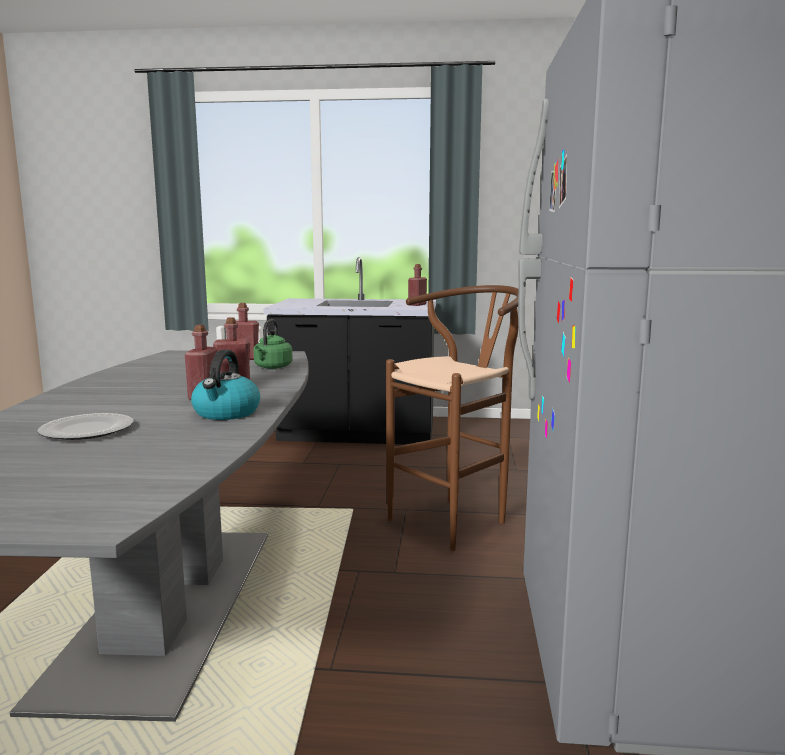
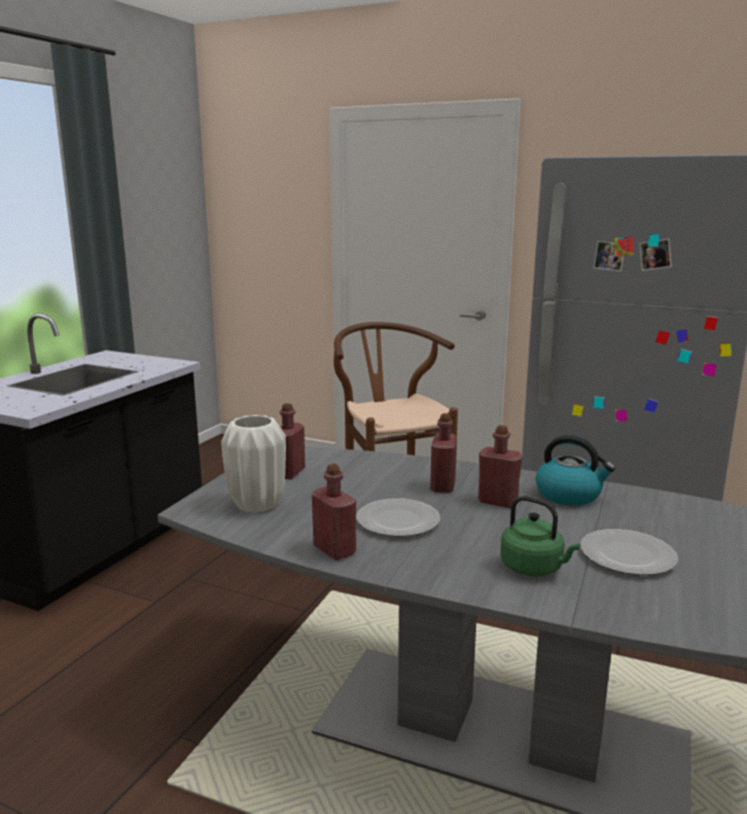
camera: 70 degrees left, 5 degrees up
green kettle [253,319,293,369] -> green kettle moved to [500,496,581,577]
red bottle [408,264,427,306] -> red bottle moved to [312,463,356,560]
none -> white vase [221,415,286,513]
none -> plate [356,498,440,537]

